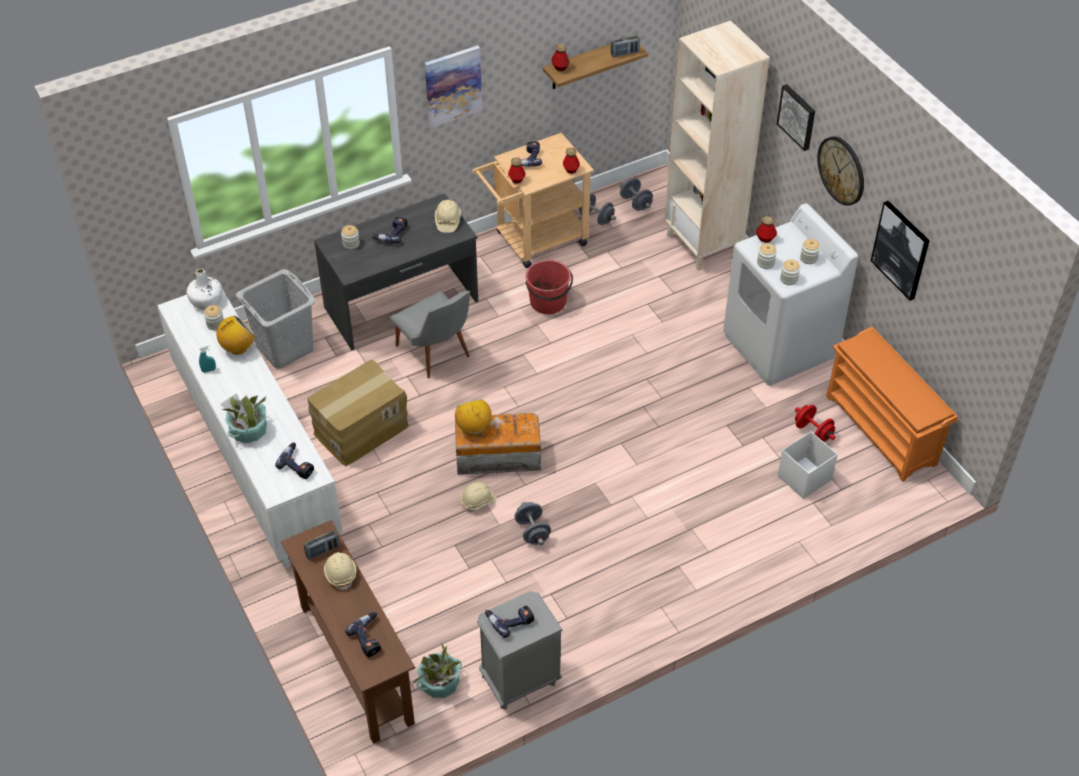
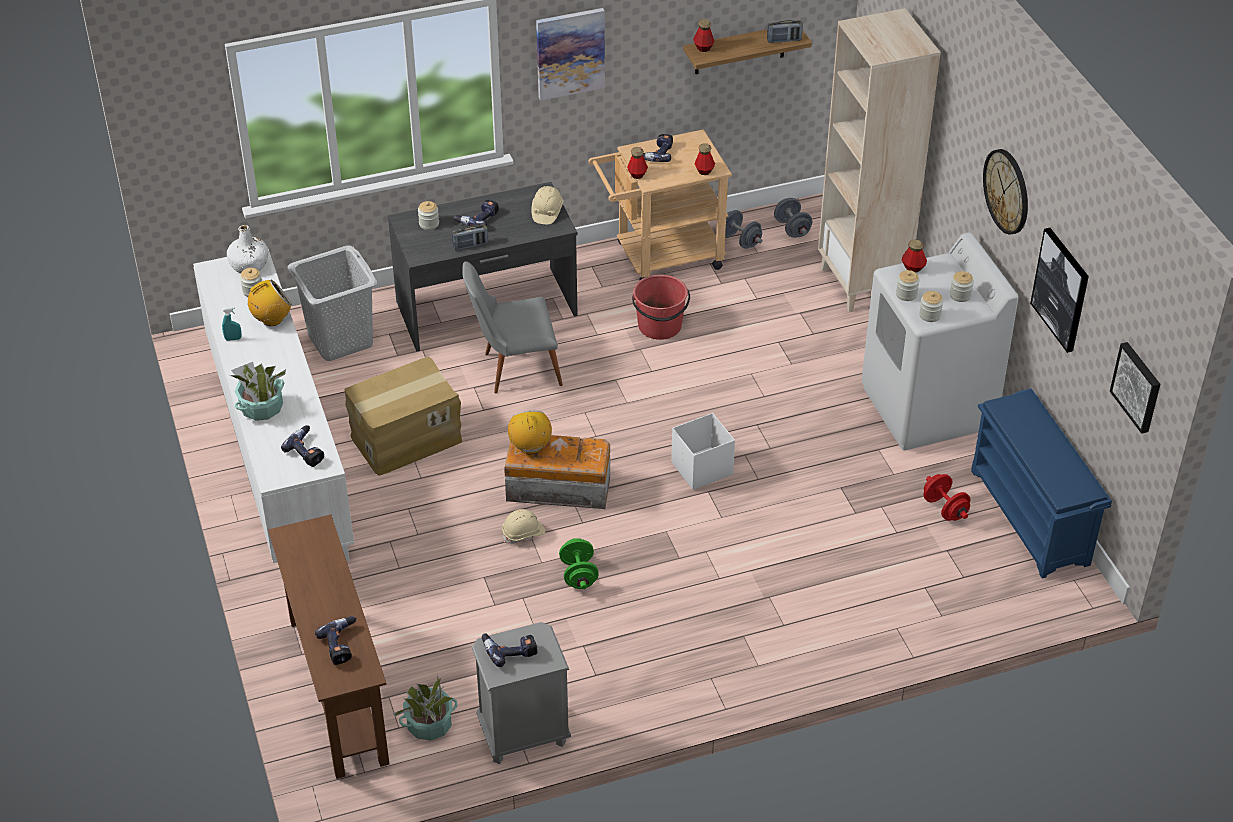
camera: 10 degrees right, 5 degrees down
radio [304,530,340,560] -> radio moved to [452,224,488,250]
beige hard hat [324,552,356,590] -> none
grey chair [390,291,470,378] -> grey chair turned 105 degrees clockwise [463,261,563,393]
grey dumbbell [514,502,551,545] -> green dumbbell [559,538,599,589]
picture [777,84,815,151] -> picture moved to [1110,342,1160,434]
white storage box [778,431,838,499] -> white storage box moved to [671,413,735,490]
orange shoe rack [826,327,958,482] -> blue shoe rack [971,388,1112,579]

